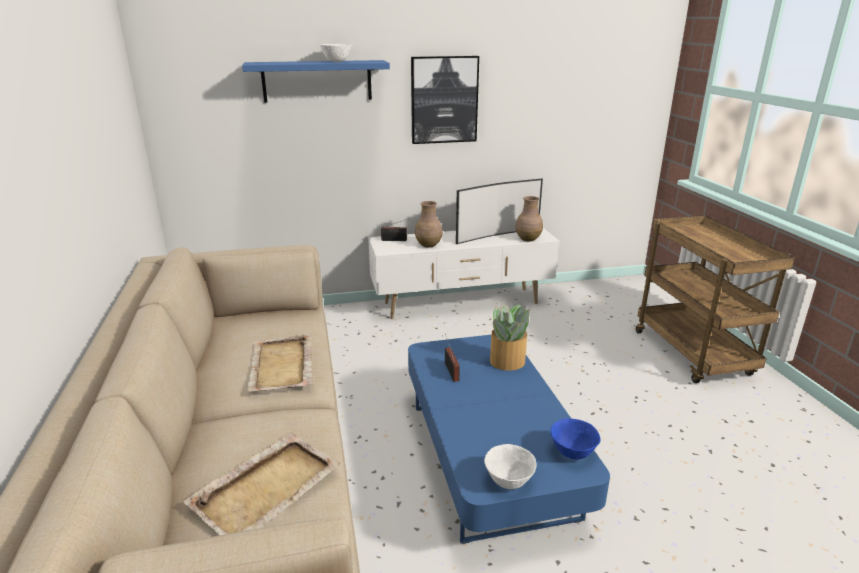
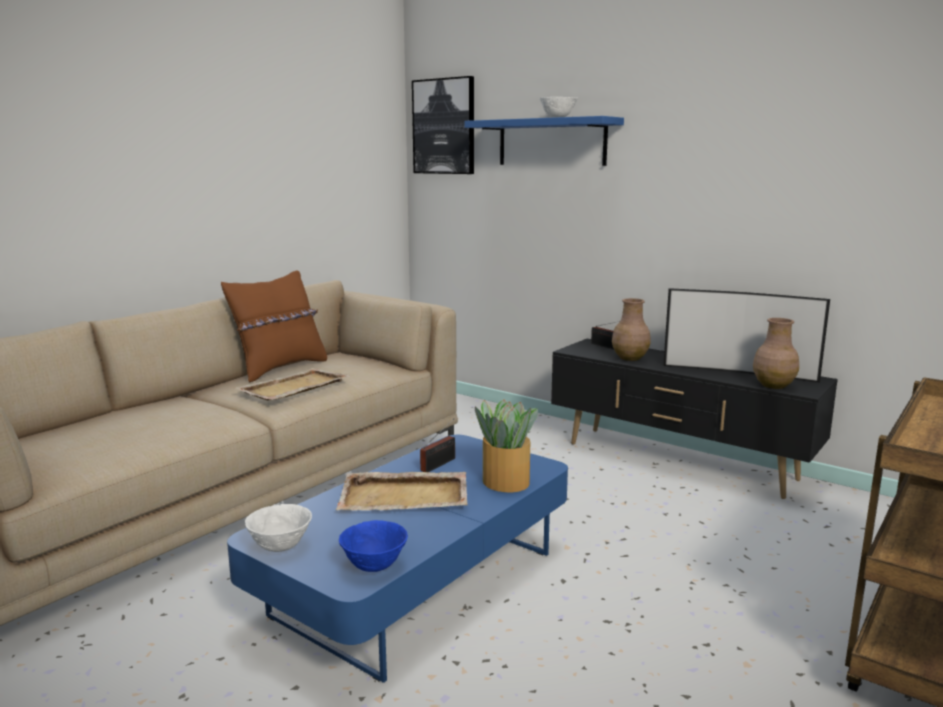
camera: 50 degrees right, 10 degrees down
beige tray [183,432,340,535] -> beige tray moved to [336,472,468,511]
white tv stand [368,228,560,319] -> black tv stand [551,339,838,499]
picture [411,56,479,144] -> picture moved to [412,76,474,174]
none -> brown pillow [221,270,327,383]

